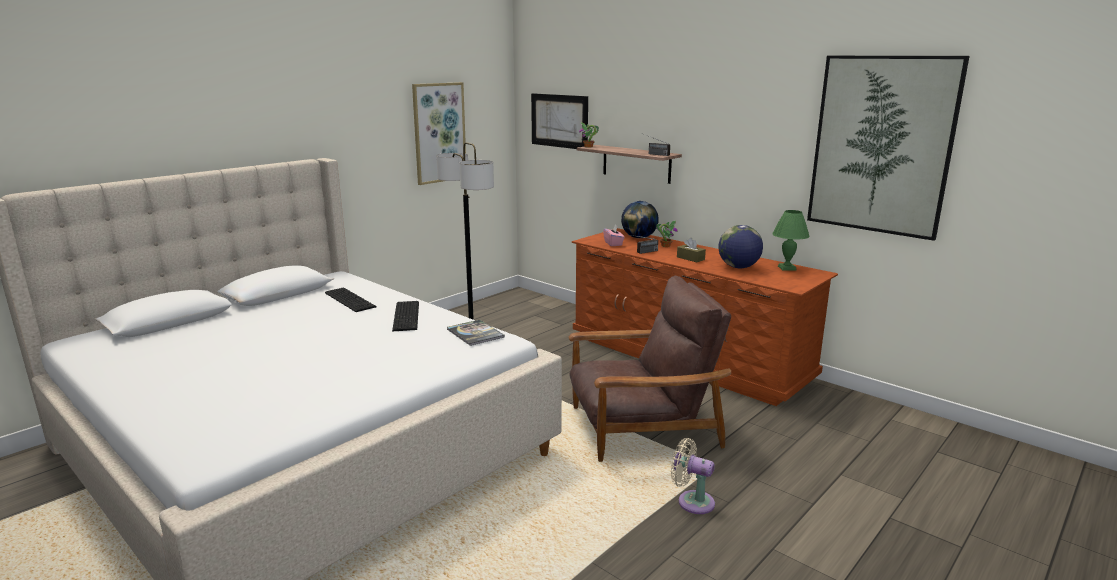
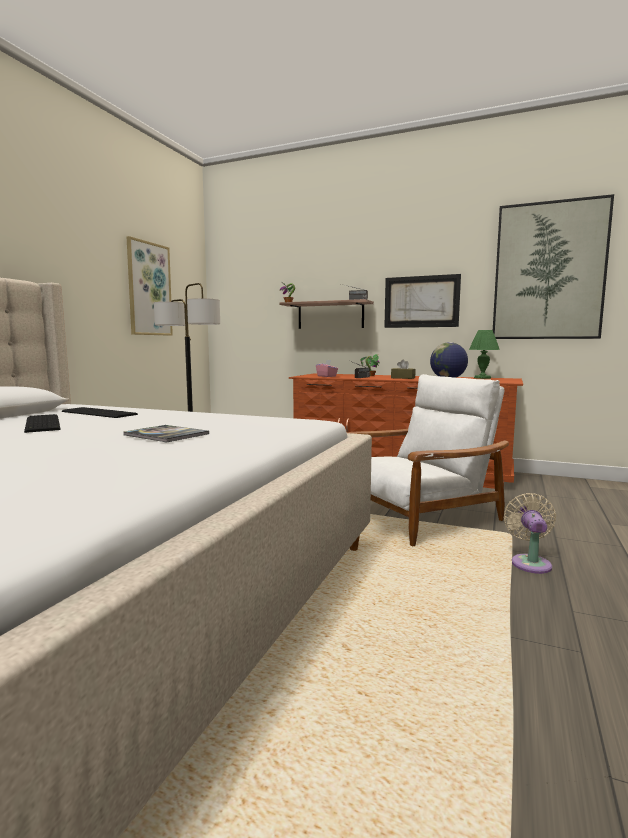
camera: 20 degrees left, 10 degrees down
keyboard [392,301,419,331] -> keyboard moved to [24,414,61,433]
book [447,320,505,346] -> book moved to [123,425,209,442]
picture [531,93,588,149] -> picture moved to [384,274,461,328]
brown armchair [568,276,731,462] -> white armchair [347,374,509,546]
globe [621,201,659,238] -> none
beige fan [671,438,715,514] -> beige fan turned 90 degrees clockwise [504,493,556,574]

